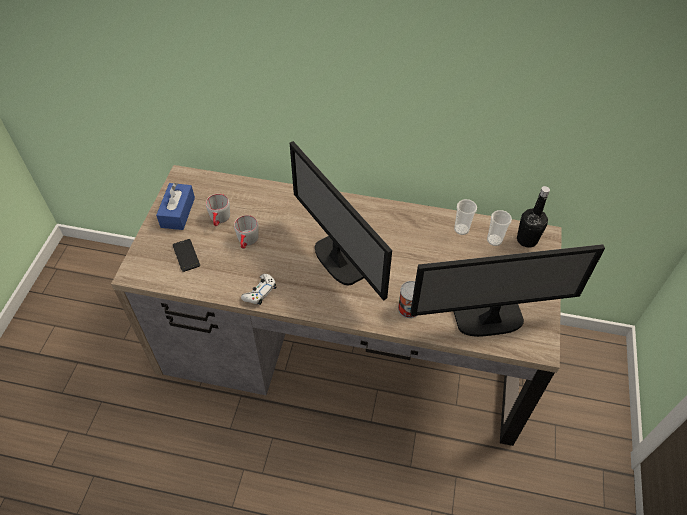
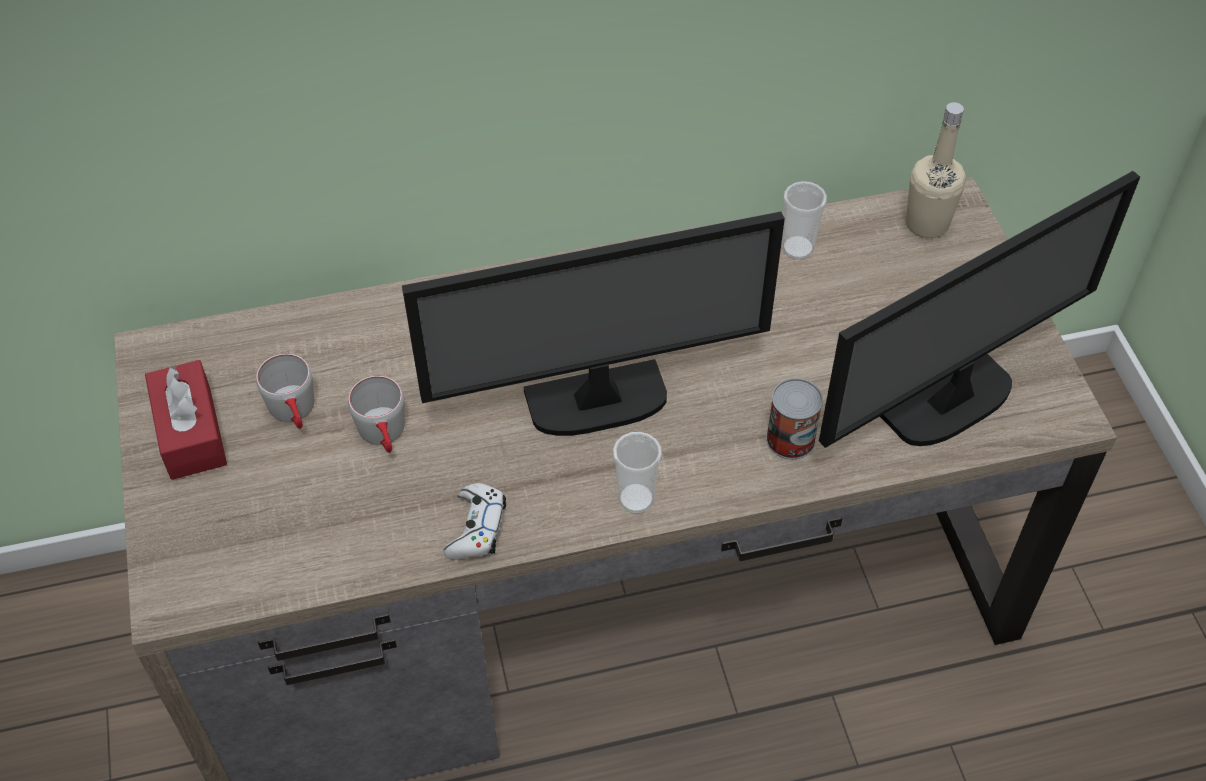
camera: 25 degrees left, 0 degrees up
blue tissue box [156,183,195,230] -> red tissue box [145,360,227,480]
phone [173,239,200,272] -> none
monitor [290,141,392,301] -> monitor turned 45 degrees counterclockwise [402,211,785,436]
cup [487,210,512,246] -> cup moved to [613,432,662,514]
black bottle [517,186,550,248] -> beige bottle [906,102,966,238]

